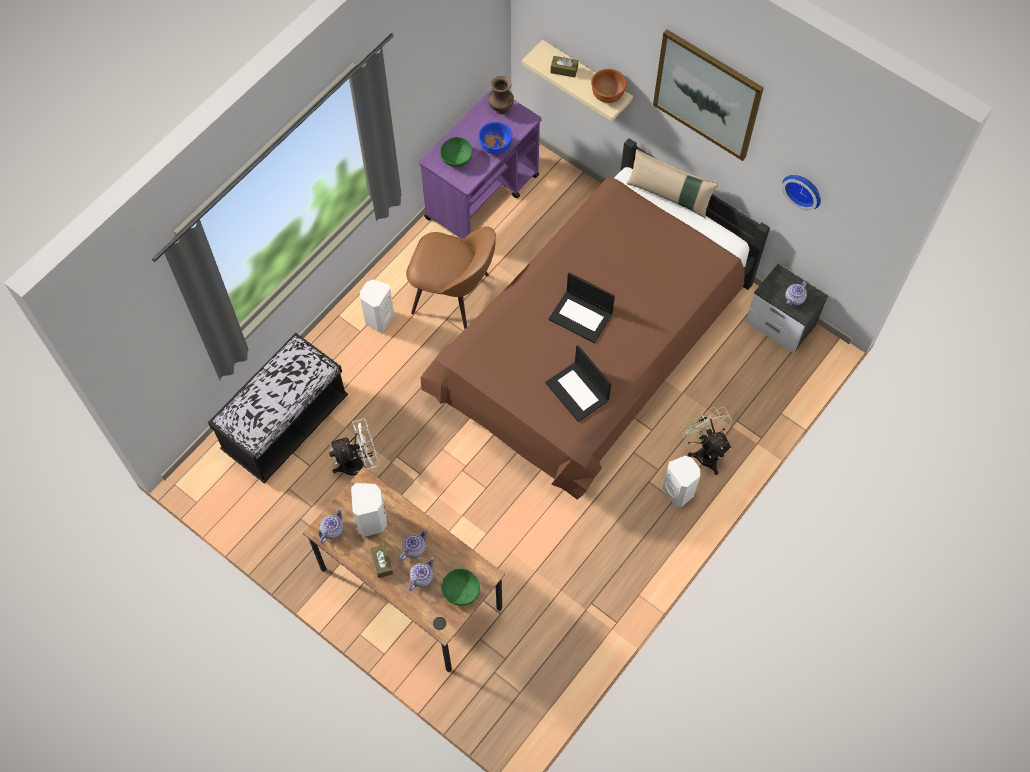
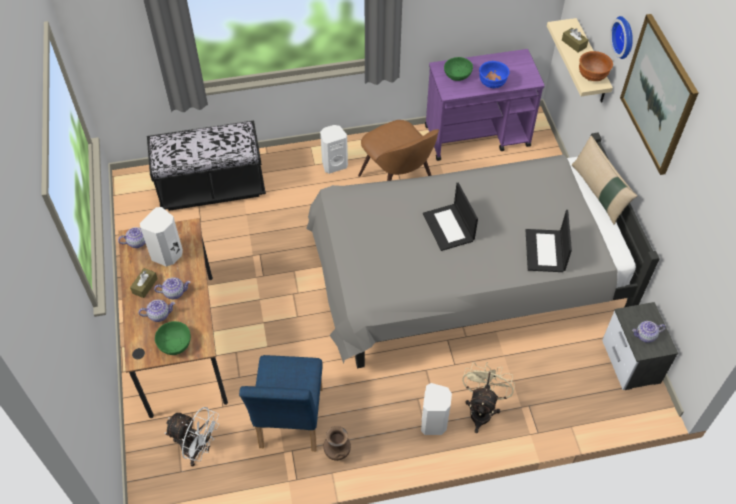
camera: 40 degrees right, 10 degrees down
white fan [329,418,379,475] -> white fan moved to [165,407,219,466]
brown bed [420,138,770,499] -> grey bed [306,132,660,368]
brown vase [488,76,514,114] -> brown vase moved to [323,426,351,461]
laptop [545,345,611,422] -> laptop moved to [526,210,572,272]
wall clock [782,175,821,211] -> wall clock moved to [610,16,633,59]
none -> blue chair [239,355,323,451]

